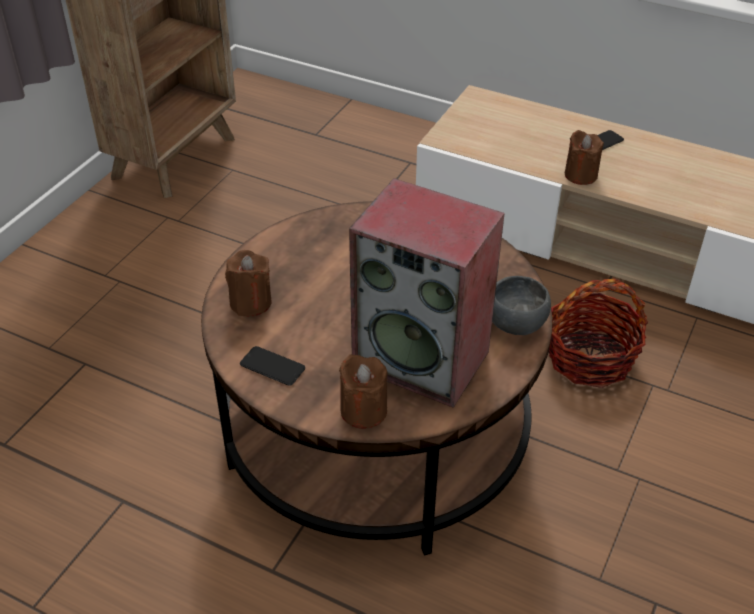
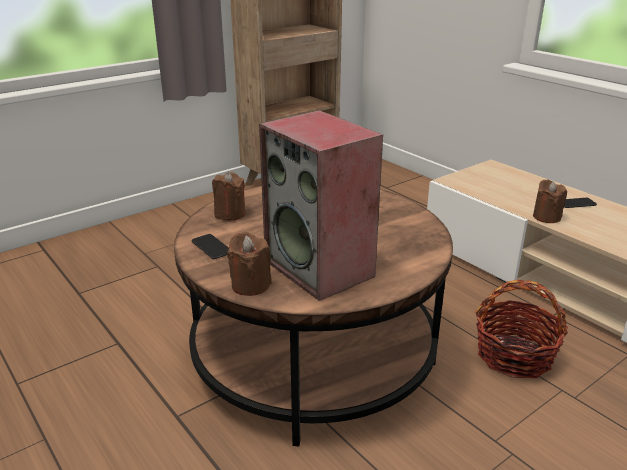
camera: 25 degrees right, 15 degrees down
grey bowl [492,276,551,335] -> none

